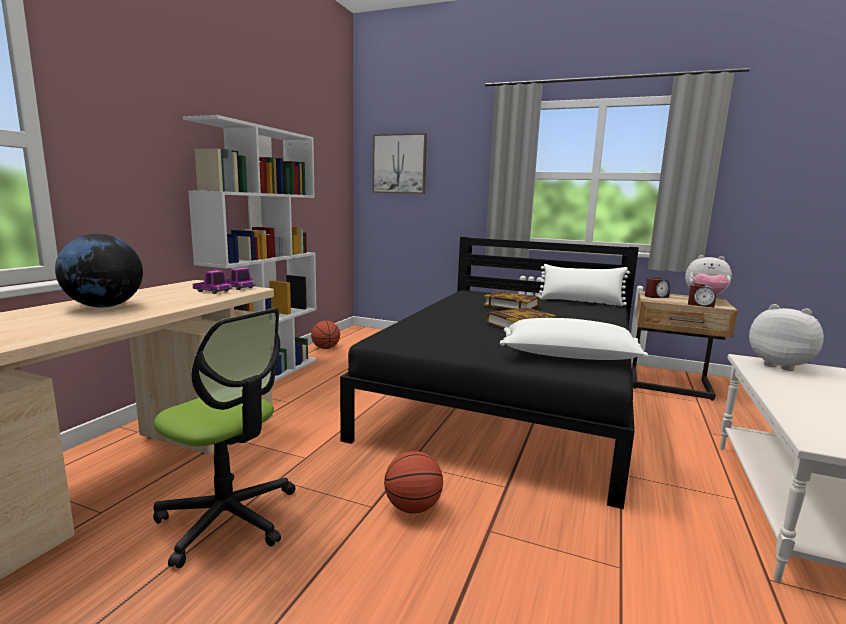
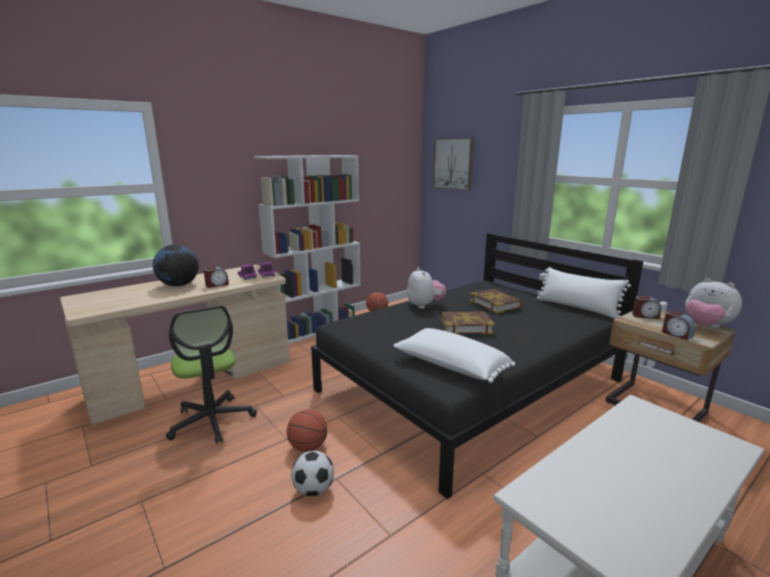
camera: 30 degrees right, 5 degrees up
plush toy [749,304,824,371] -> plush toy moved to [407,268,446,309]
none -> alarm clock [203,267,229,288]
none -> football [291,451,334,496]

